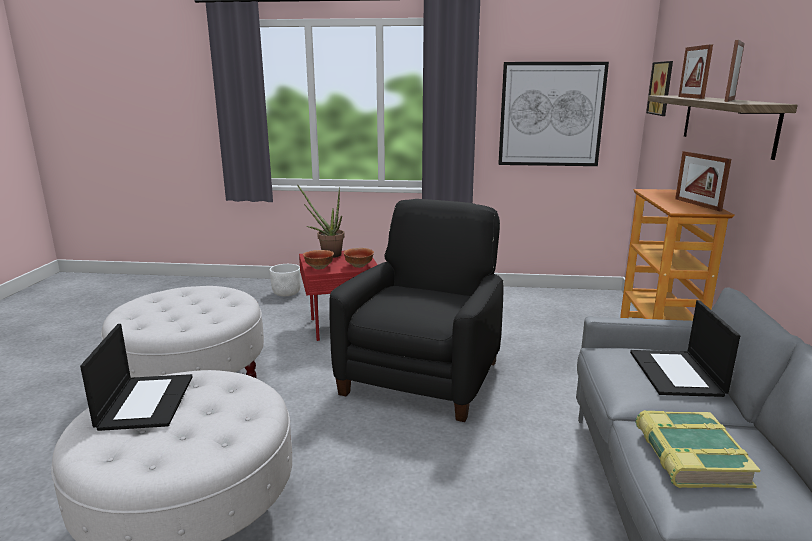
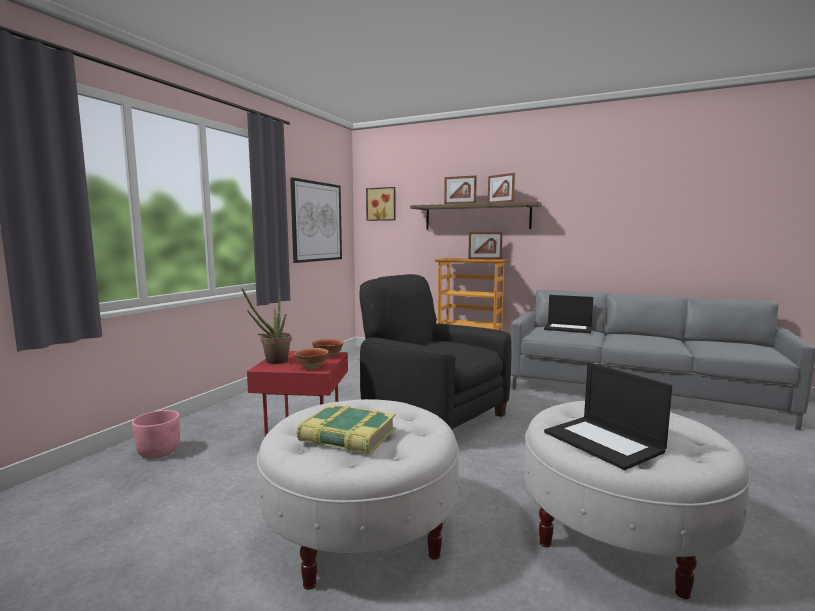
camera: 70 degrees left, 10 degrees down
laptop [80,324,193,431] -> laptop turned 135 degrees counterclockwise [544,362,672,470]
white planter [269,264,301,296] -> pink planter [132,410,180,458]
book [635,410,761,488] -> book moved to [297,404,396,454]

